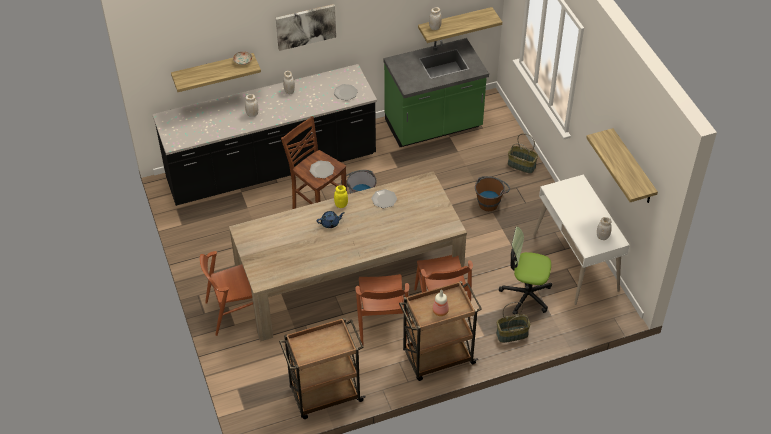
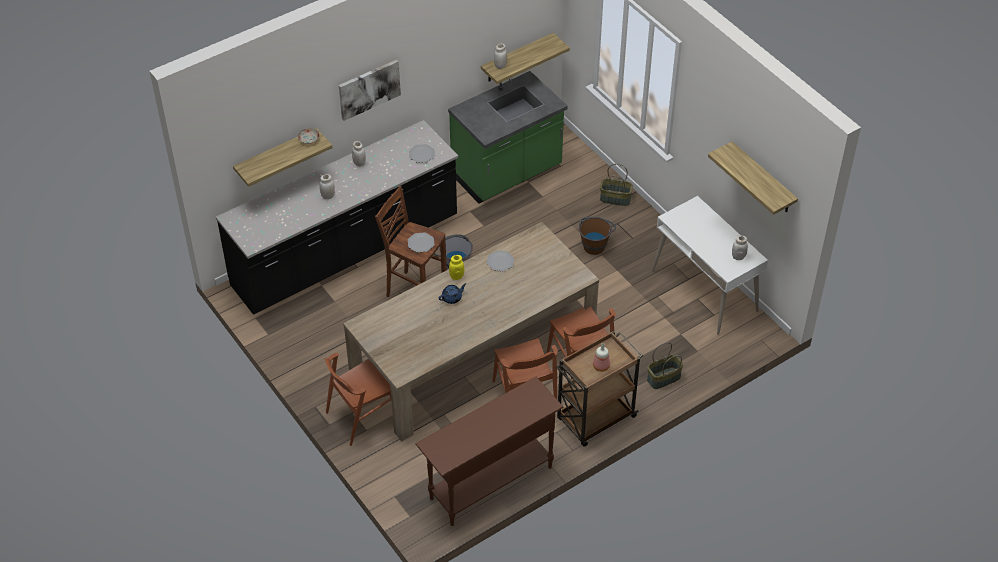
camera: 15 degrees left, 0 degrees up
brown cart [279,318,366,419] -> brown console table [415,377,564,526]
office chair [499,227,552,314] -> none

